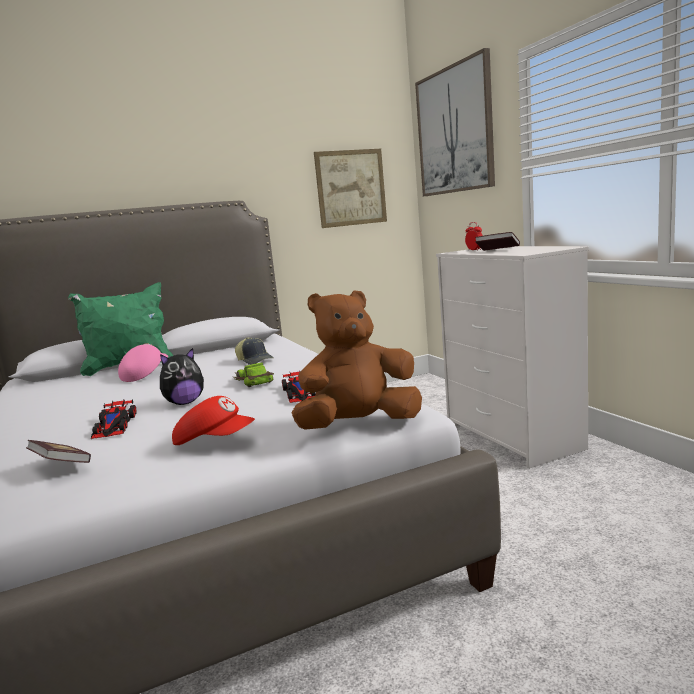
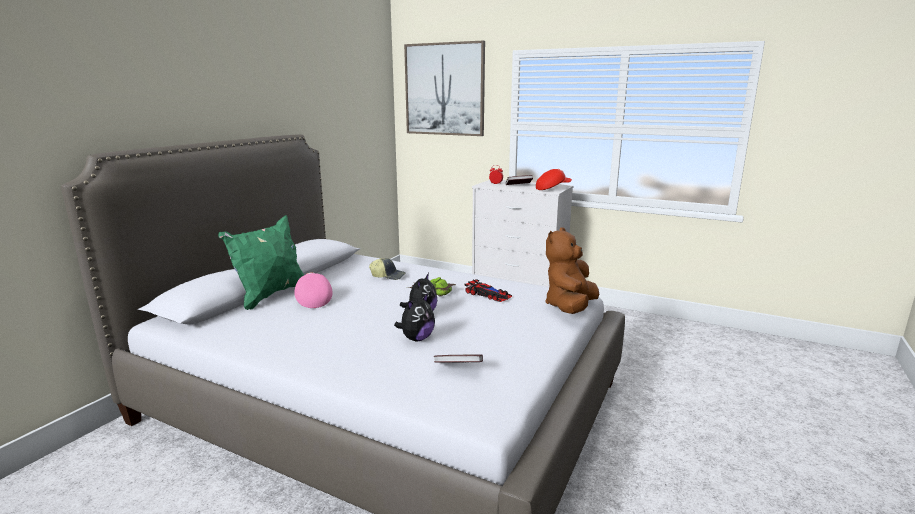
camera: 40 degrees left, 5 degrees up
toy car [91,400,137,439] -> plush toy [394,293,435,341]
red cap [172,396,255,445] -> red cap moved to [536,169,572,190]
picture [314,149,387,228] -> none

